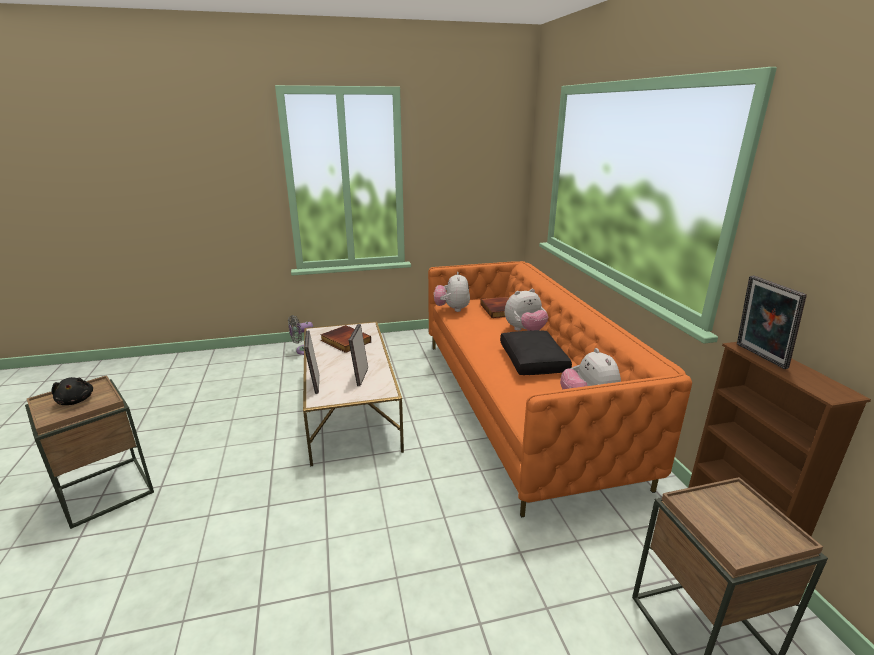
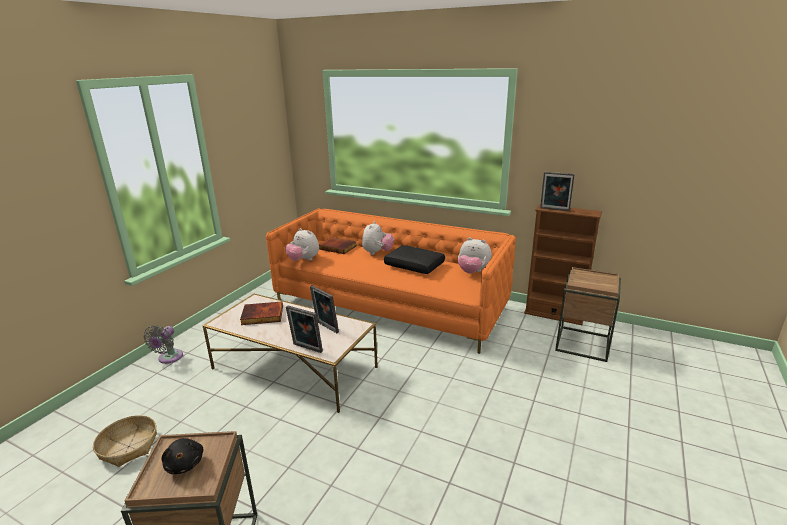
camera: 50 degrees left, 0 degrees up
black plush toy [52,377,93,405] -> black plush toy turned 60 degrees clockwise [161,438,204,474]
none -> basket [93,415,157,467]

